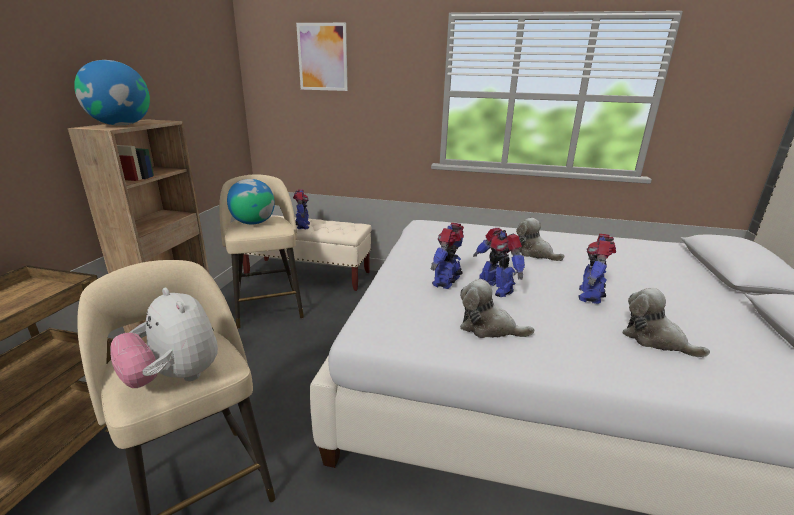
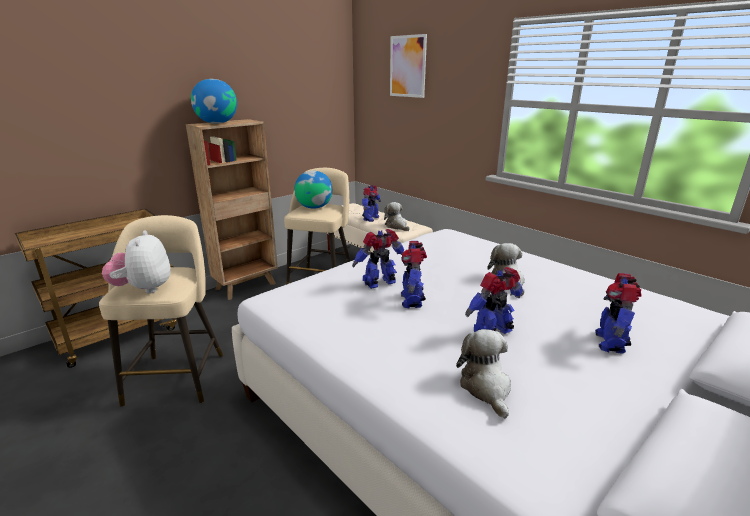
camera: 35 degrees right, 0 degrees up
plush toy [460,279,534,338] -> plush toy moved to [384,202,410,231]
none -> toy robot [595,273,642,354]

